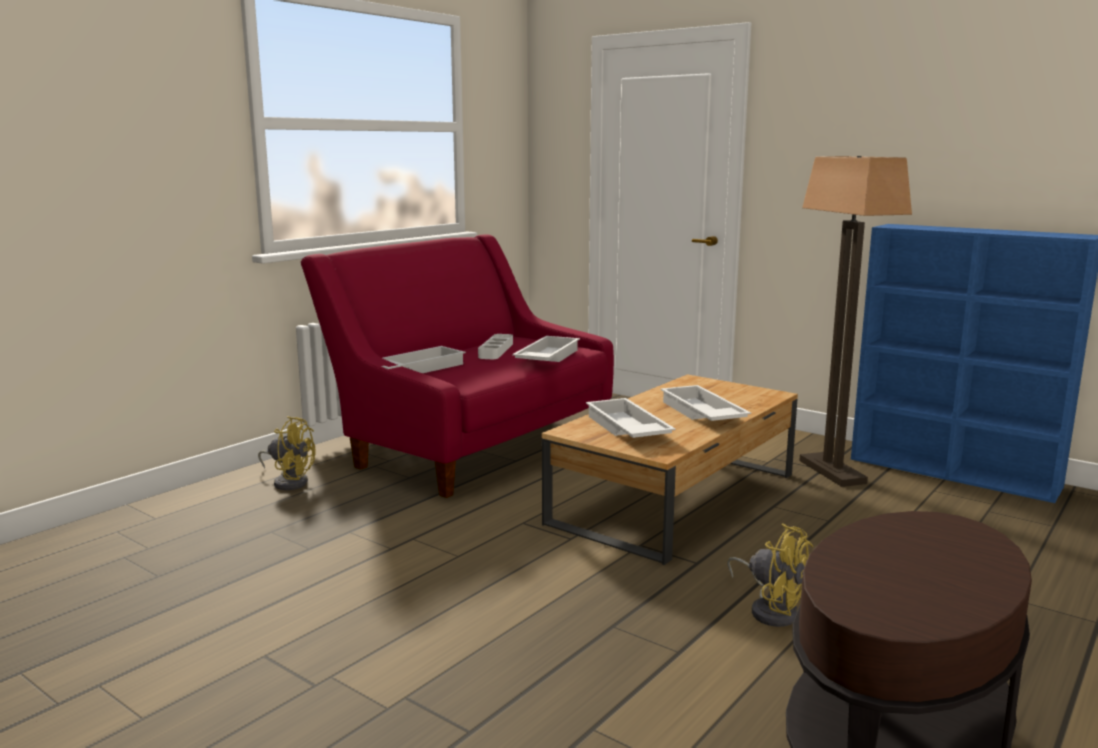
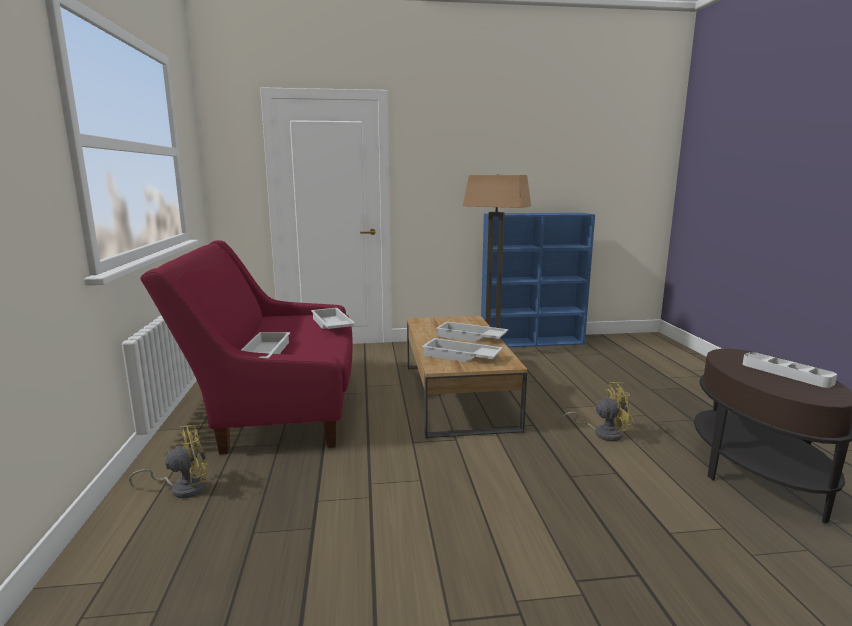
camera: 45 degrees left, 0 degrees up
white tray [478,334,513,359] -> white tray moved to [743,352,837,388]

